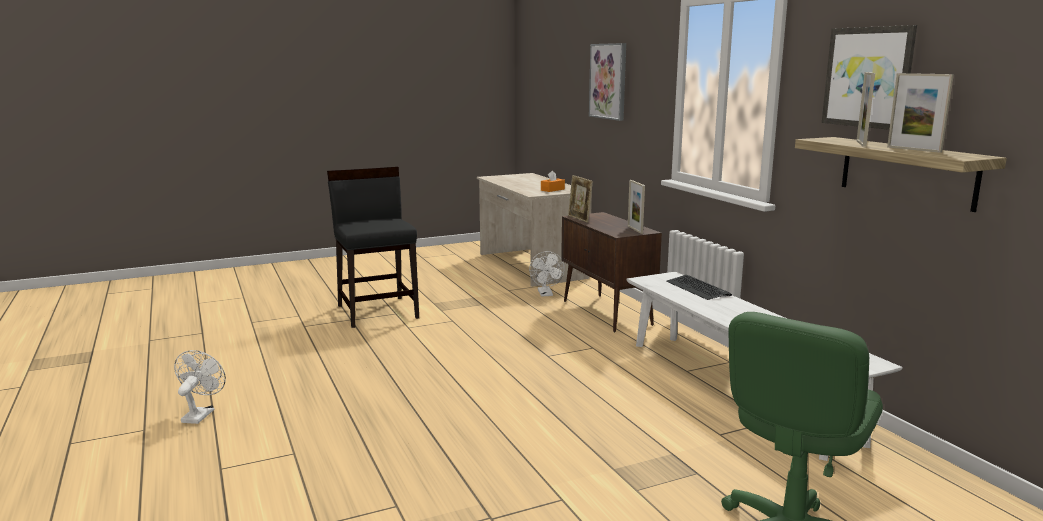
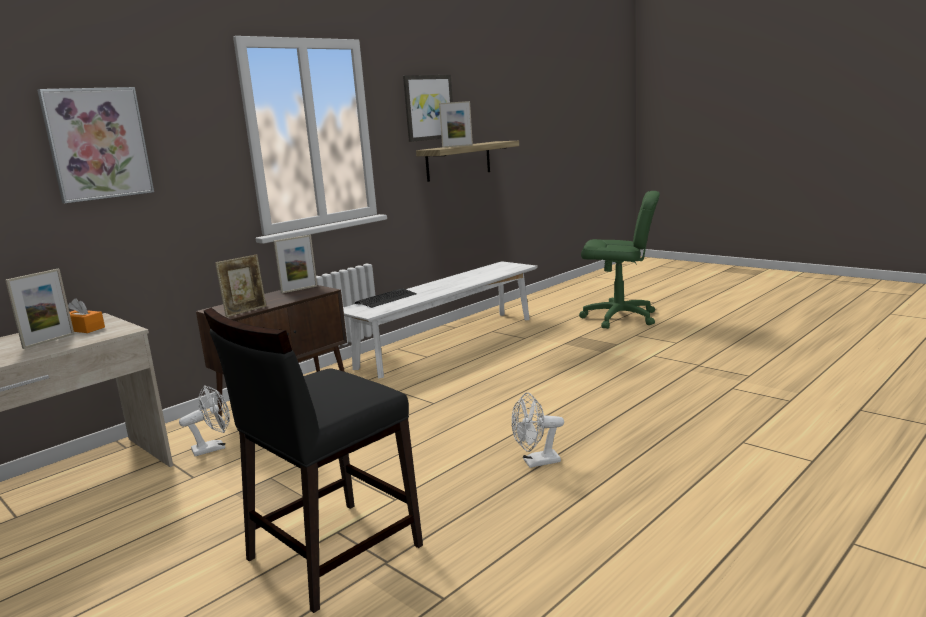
camera: 110 degrees left, 0 degrees up
white fan [174,350,226,424] -> white fan moved to [511,392,564,468]
picture frame [887,73,954,153] -> picture frame moved to [5,269,74,349]

